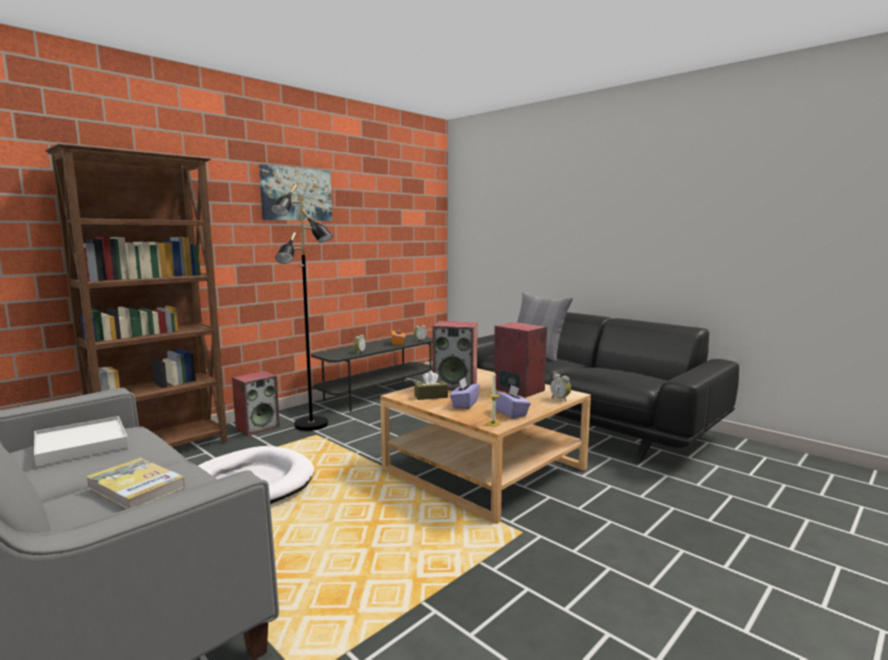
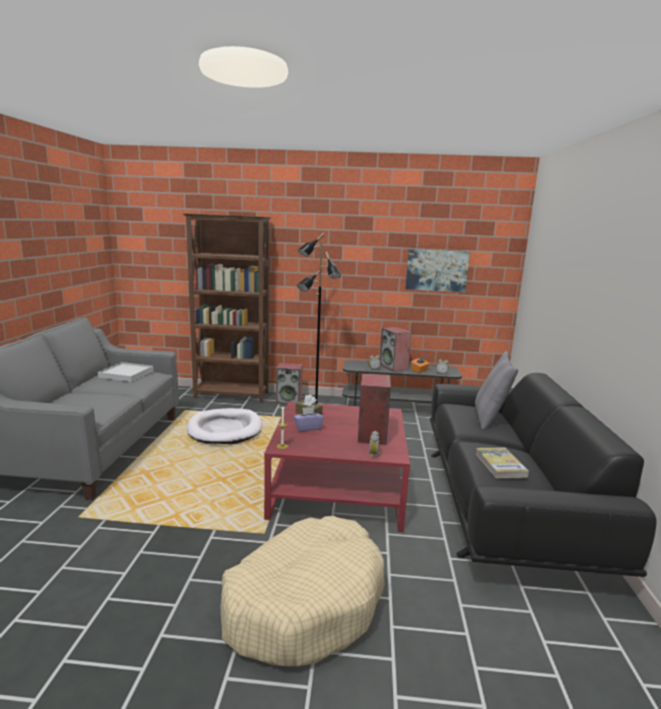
camera: 50 degrees right, 5 degrees up
book [86,458,185,509] -> book moved to [476,448,529,478]
picture [259,164,332,221] -> picture moved to [405,249,470,292]
beige coffee table [380,368,591,524] -> red coffee table [264,402,410,532]
speaker [433,321,478,391] -> speaker moved to [380,327,412,372]
purple tissue box [495,384,531,418] -> none
none -> beige dog bed [221,516,385,666]

